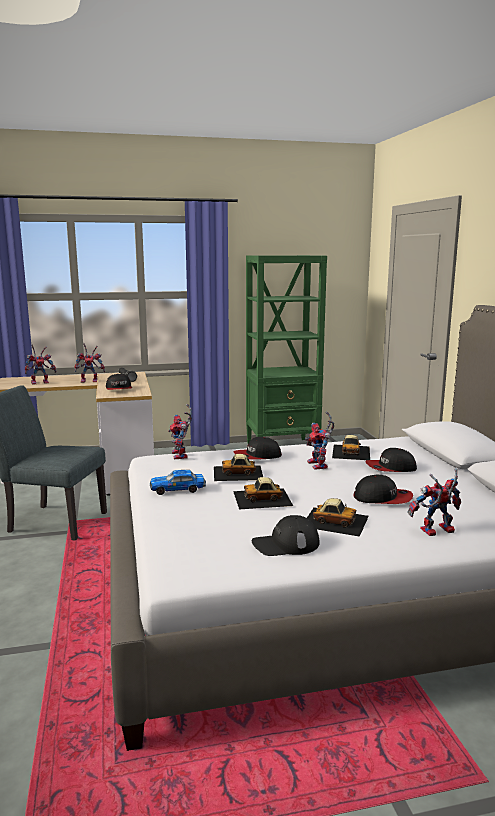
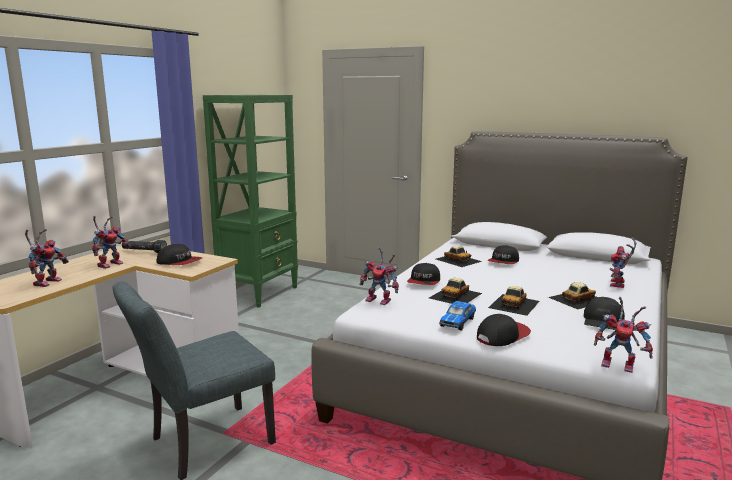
camera: 50 degrees left, 0 degrees up
toy robot [305,412,334,470] -> toy robot moved to [594,296,653,373]
cap [354,475,413,504] -> cap moved to [477,314,531,346]

